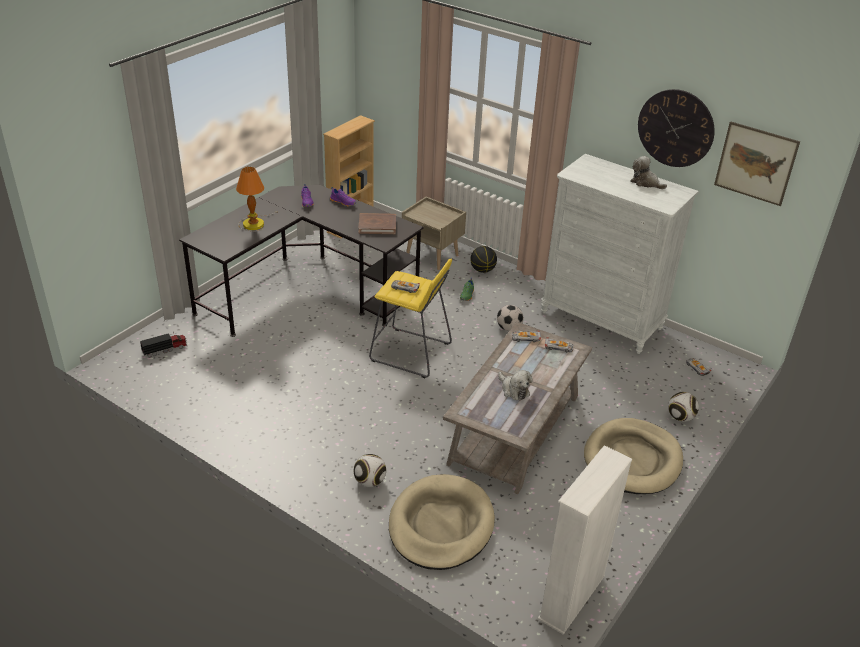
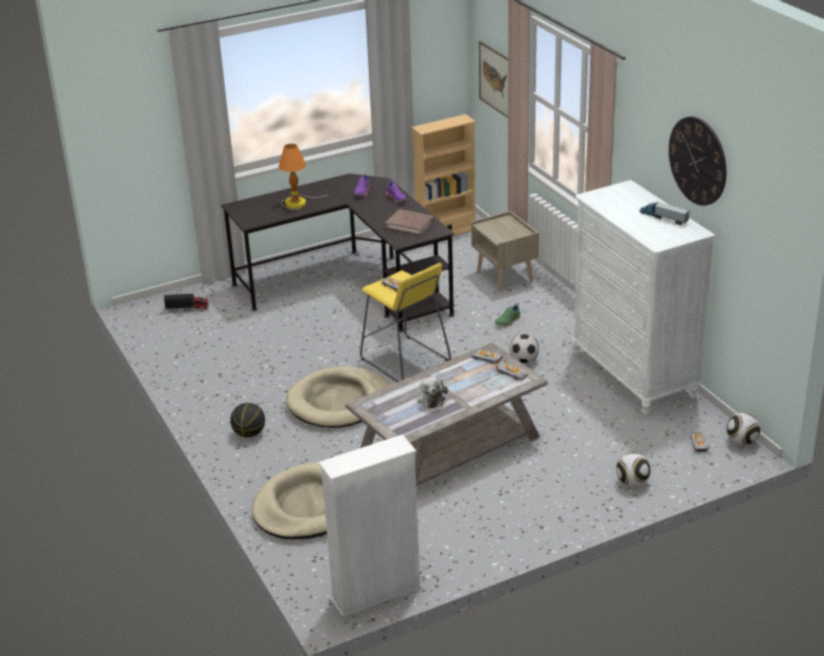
camera: 30 degrees right, 5 degrees down
football [354,454,386,487] -> football moved to [727,413,760,445]
basketball [470,246,497,273] -> basketball moved to [230,403,265,437]
beige dog bed [584,418,683,494] -> beige dog bed moved to [286,366,389,428]
plush toy [631,156,667,189] -> toy truck [639,201,690,225]
picture [714,121,800,206] -> picture moved to [479,41,508,118]

